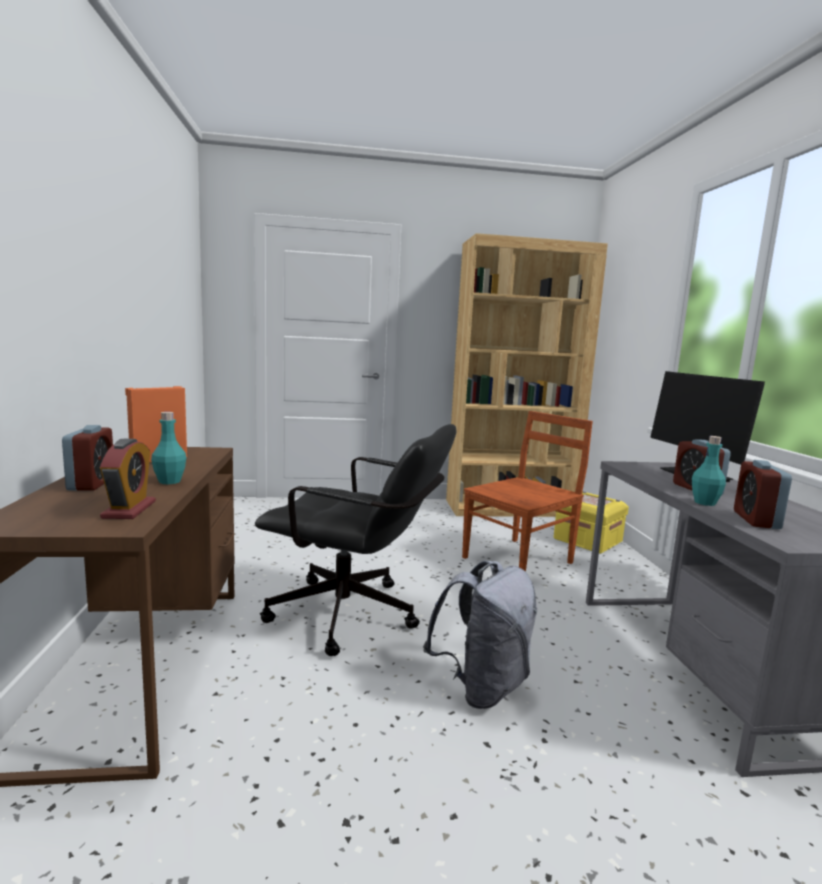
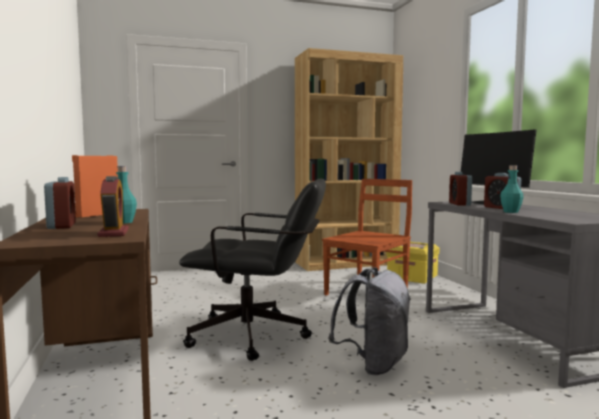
camera: 10 degrees left, 5 degrees down
alarm clock [734,460,792,529] -> alarm clock moved to [449,172,472,206]

